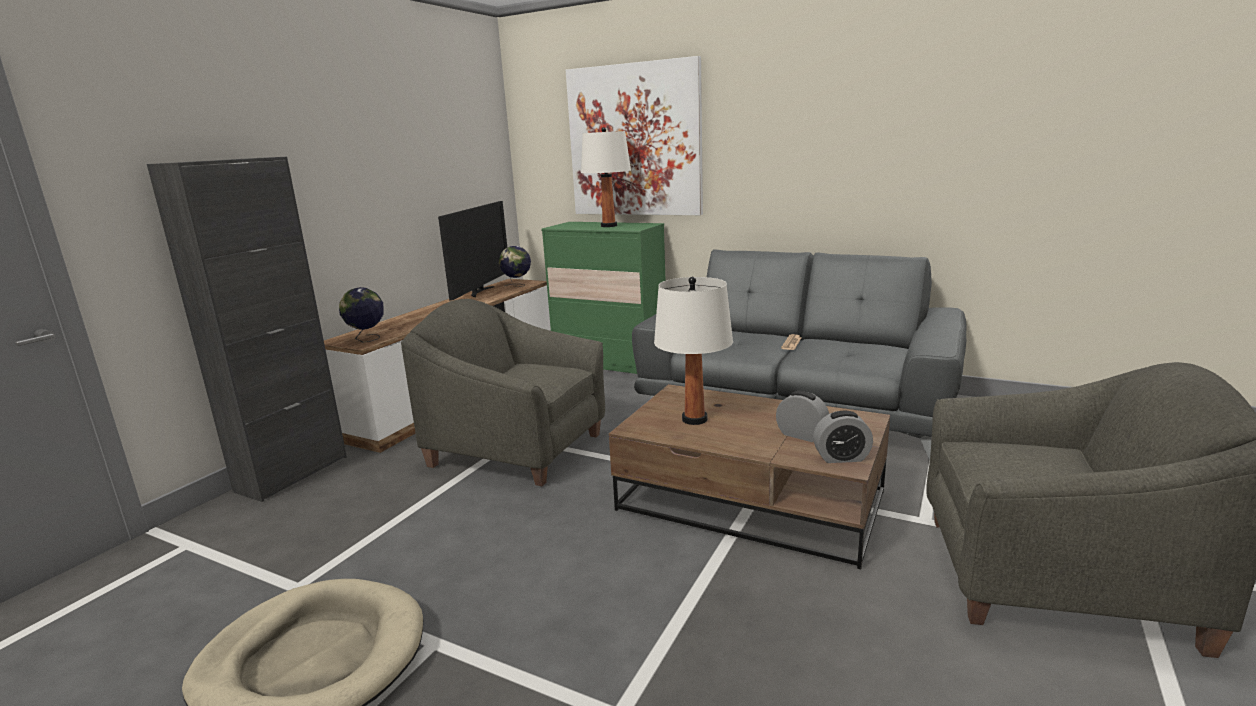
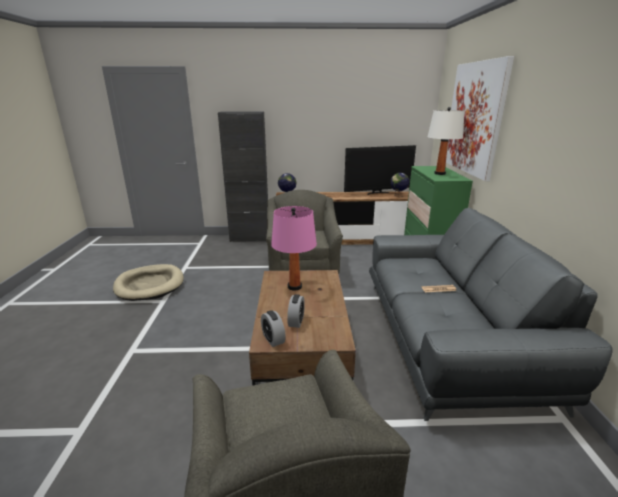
camera: 60 degrees right, 5 degrees up
white table lamp [654,277,733,425] -> pink table lamp [271,206,317,291]

